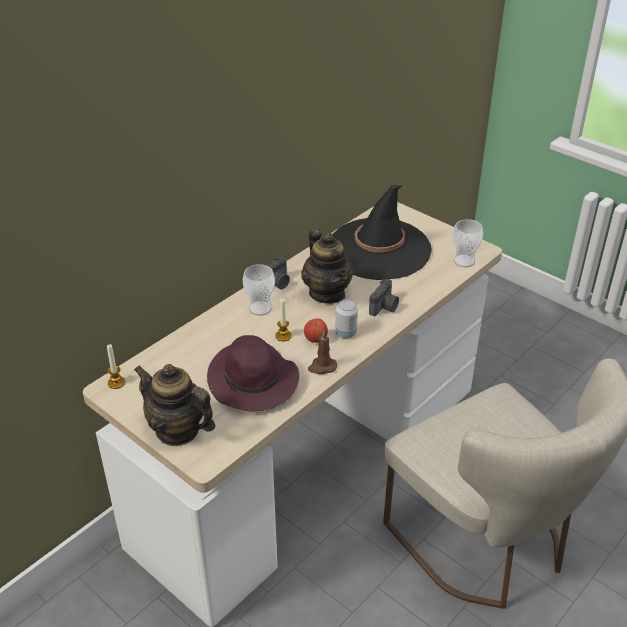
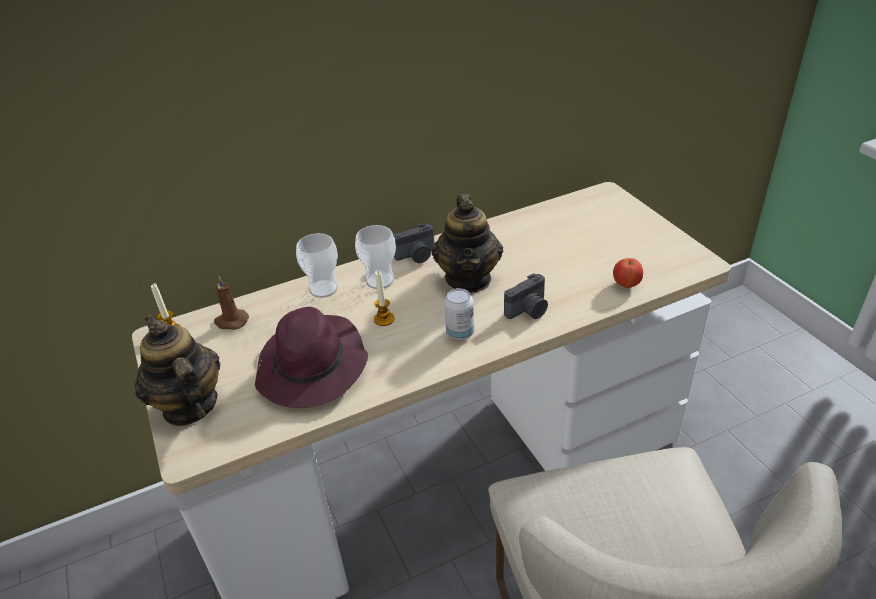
camera: 25 degrees right, 0 degrees up
apple [304,318,328,343] -> apple moved to [613,258,643,288]
brown candle [308,330,337,374] -> brown candle moved to [214,276,249,330]
black hat [332,185,432,280] -> none
cup [453,219,483,268] -> cup moved to [296,233,338,298]

